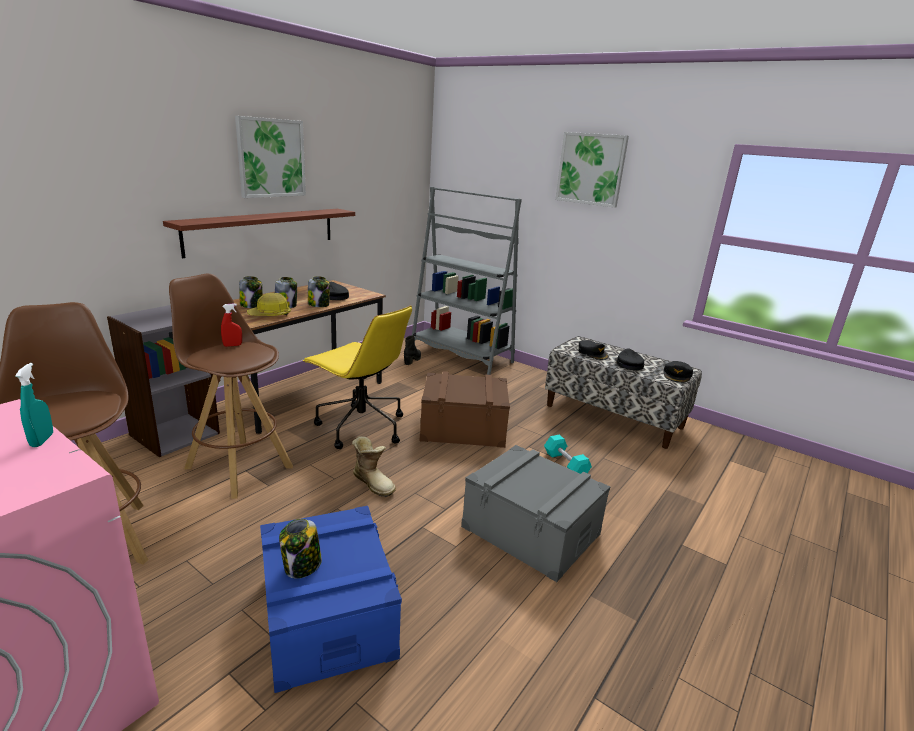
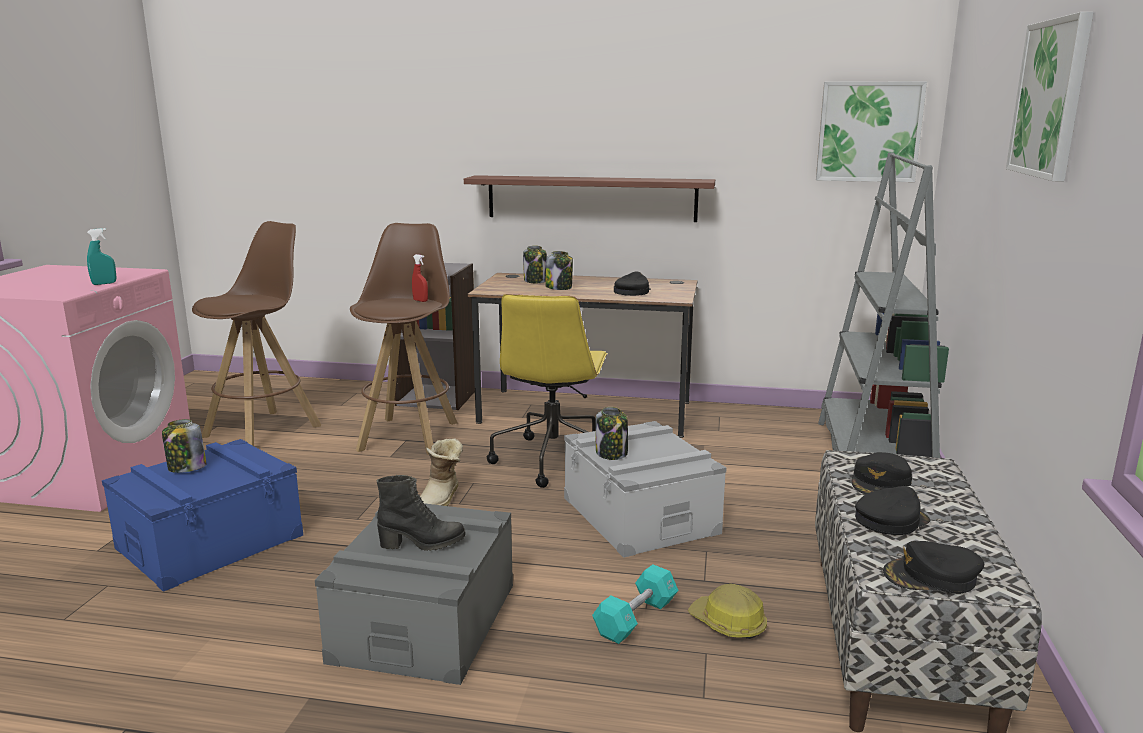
camera: 65 degrees right, 5 degrees down
picture [235,116,306,198] -> picture moved to [816,81,927,182]
hard hat [247,293,291,316] -> hard hat moved to [688,584,767,639]
jar [308,276,330,307] -> jar moved to [595,407,628,460]
black boot [404,335,421,365] -> black boot moved to [377,475,466,551]
brown storage box [420,371,510,448] -> grey storage box [564,421,727,558]

